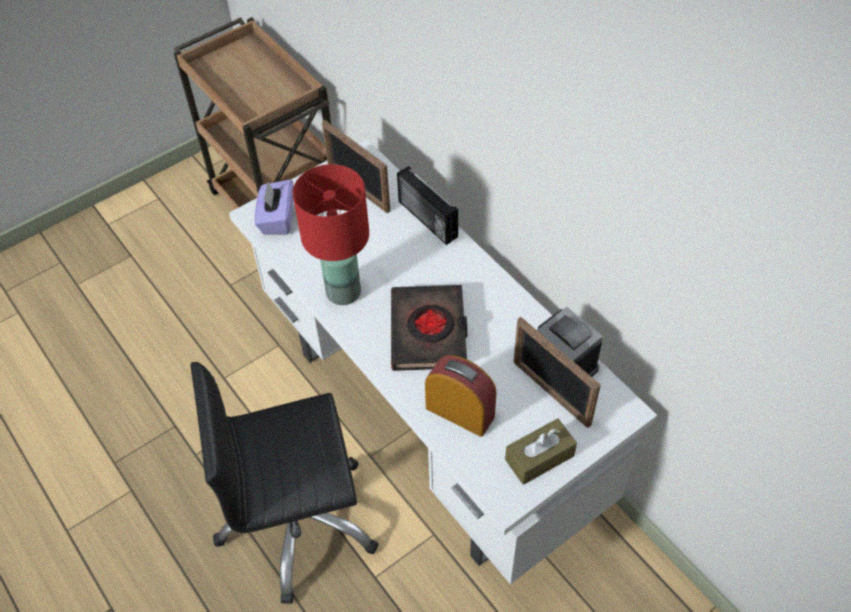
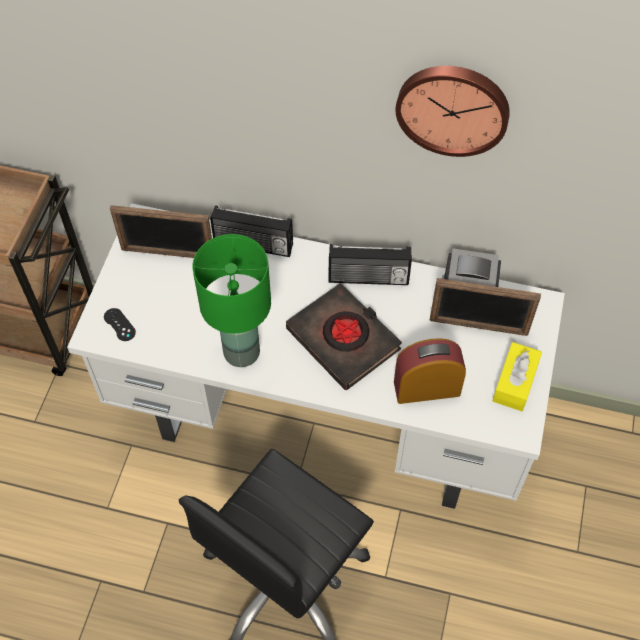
camera: 40 degrees left, 5 degrees up
purple tissue box [255,179,294,235] -> black game controller [104,308,136,341]
red table lamp [293,164,369,305] -> green table lamp [193,234,271,367]
brown tissue box [505,418,577,485] -> yellow tissue box [492,342,542,411]
none -> radio [328,244,412,285]
none -> wall clock [395,66,510,157]

